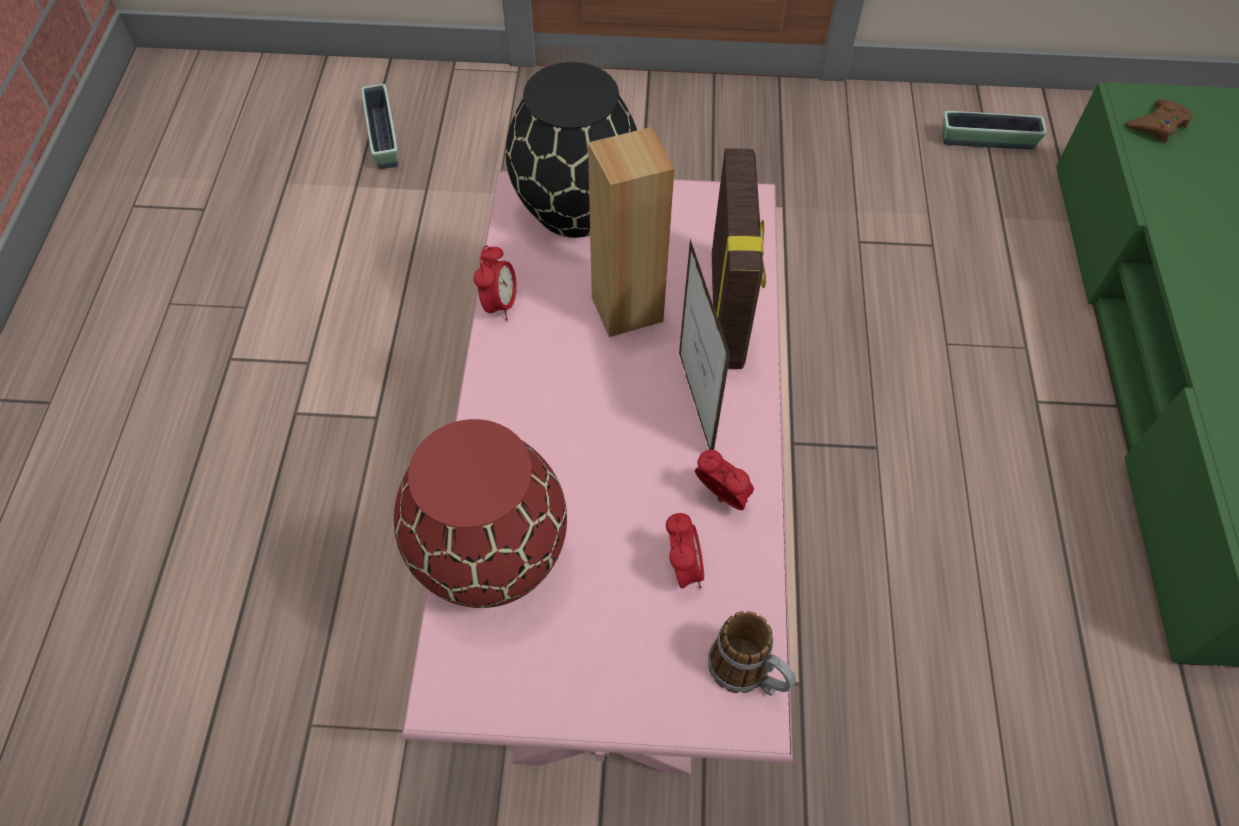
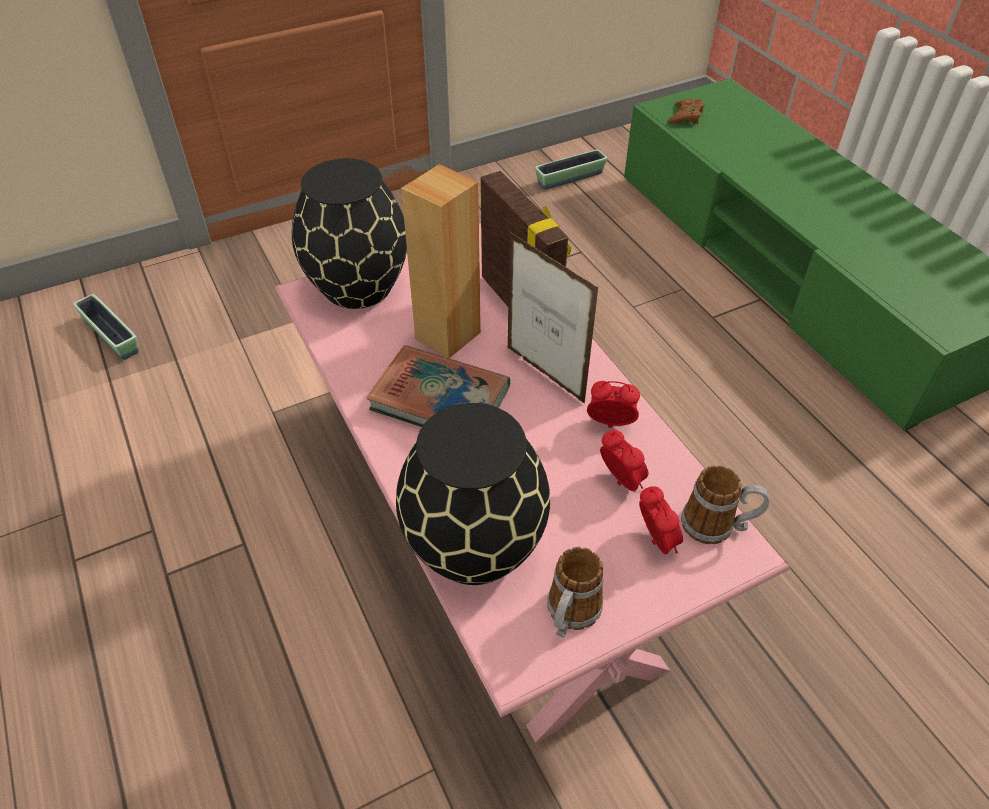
camera: 30 degrees left, 10 degrees down
red vase [394,419,567,608] -> black vase [396,403,550,585]
alarm clock [474,245,516,321] -> alarm clock moved to [639,486,683,554]
none -> book [366,345,510,427]
none -> mug [547,547,604,638]

